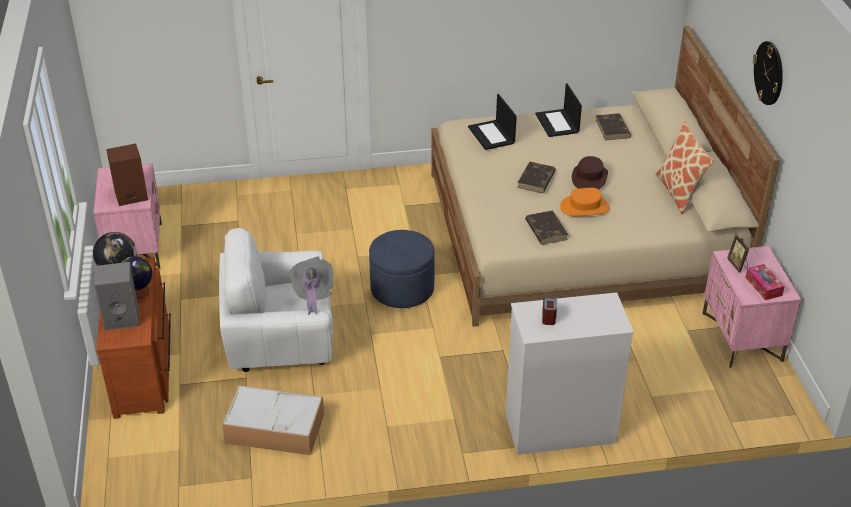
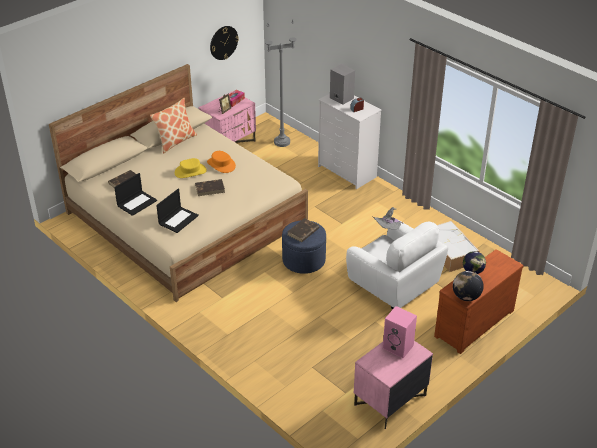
camera: 125 degrees left, 0 degrees up
grey speaker [94,262,139,331] -> grey speaker moved to [330,64,355,105]
brown speaker [106,144,148,206] -> pink speaker [383,306,417,358]
brown book [525,210,568,245] -> brown book moved to [287,218,320,242]
brown hat [572,156,608,190] -> yellow hat [175,158,207,178]
wall clock [753,41,783,105] -> wall clock moved to [210,26,239,60]
none -> grey floor lamp [265,20,297,147]

